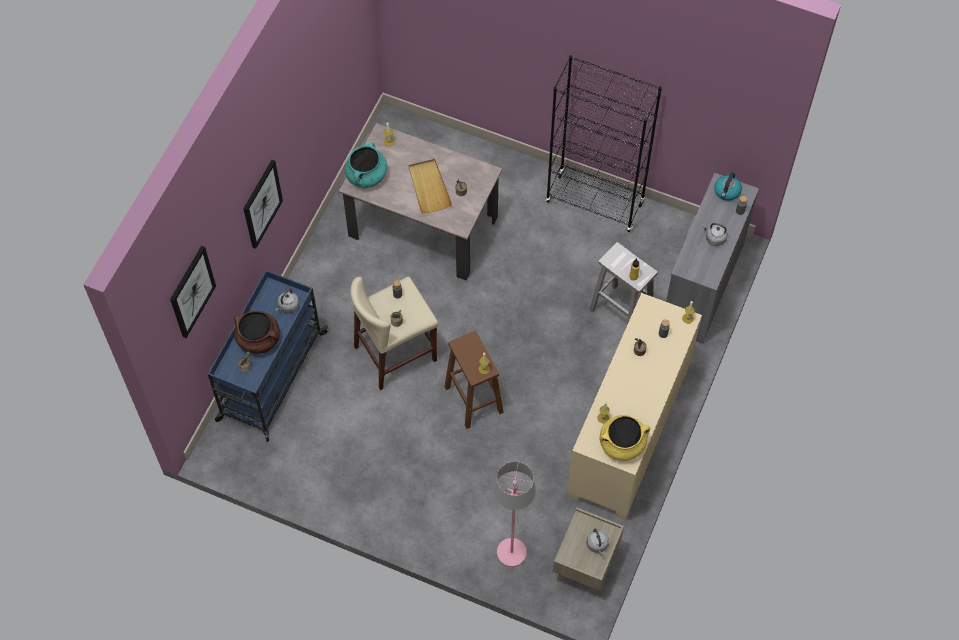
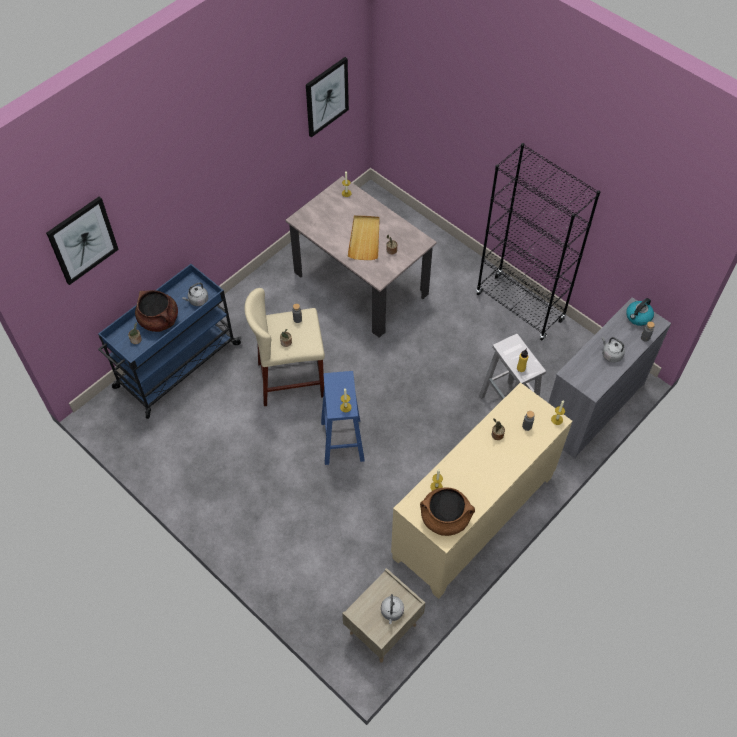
camera: 20 degrees right, 5 degrees down
picture [243,160,283,249] -> picture moved to [306,57,349,137]
turquoise cooking pot [345,142,387,189] -> none
brown stool [444,331,504,429] -> blue stool [321,371,365,465]
pink floor lamp [494,461,536,567] -> none
yellow cooking pot [600,415,650,461] -> brown cooking pot [420,487,475,536]

